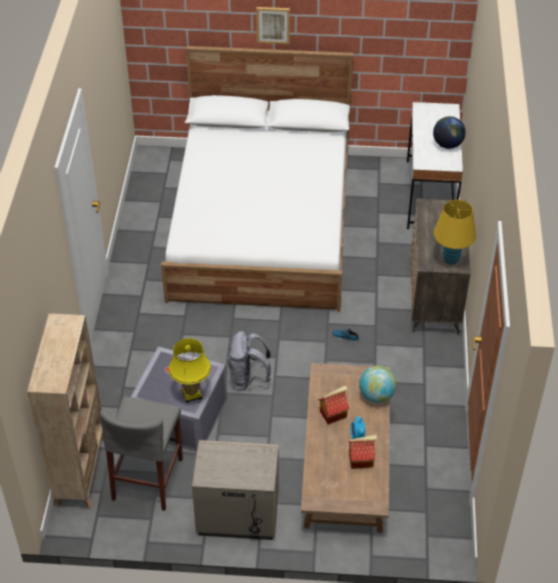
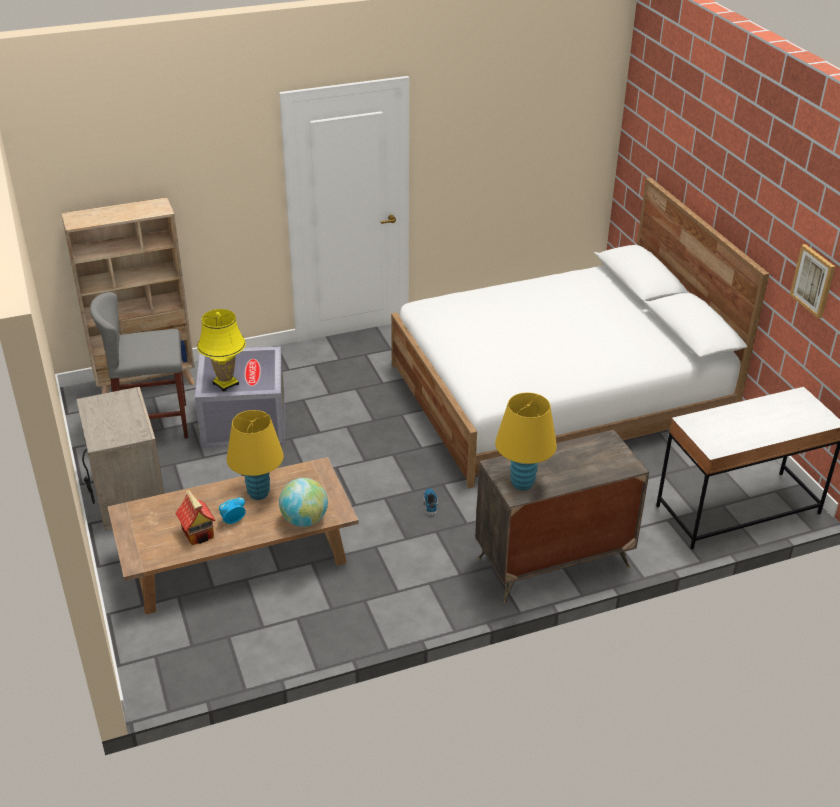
camera: 65 degrees right, 10 degrees down
grey backpack [228,331,271,390] -> none
picture [256,7,290,44] -> picture moved to [790,244,835,318]
toy house [318,386,349,424] -> yellow table lamp [227,410,284,500]
globe [433,116,466,149] -> none

